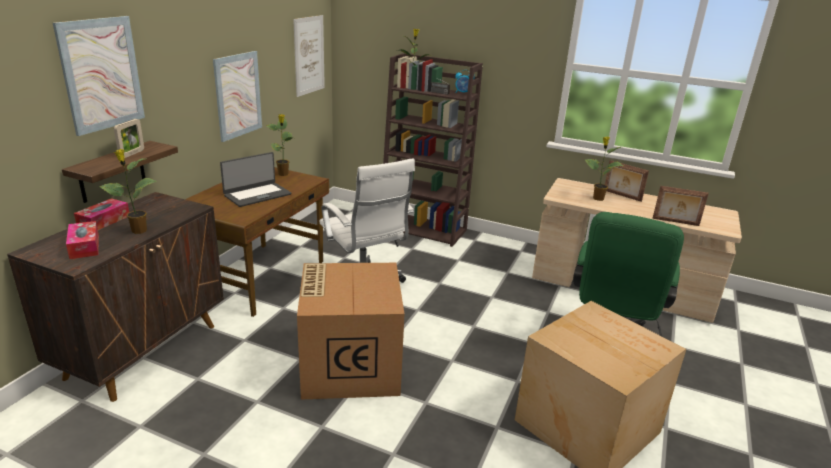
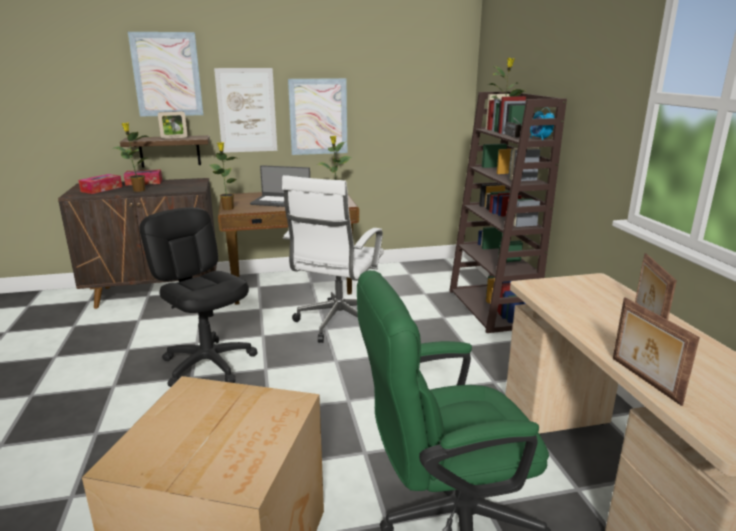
camera: 55 degrees right, 5 degrees down
picture [293,15,325,97] -> picture moved to [214,68,277,153]
cardboard box [297,263,404,400] -> black office chair [140,207,258,387]
potted plant [584,137,623,201] -> potted plant moved to [209,142,239,210]

